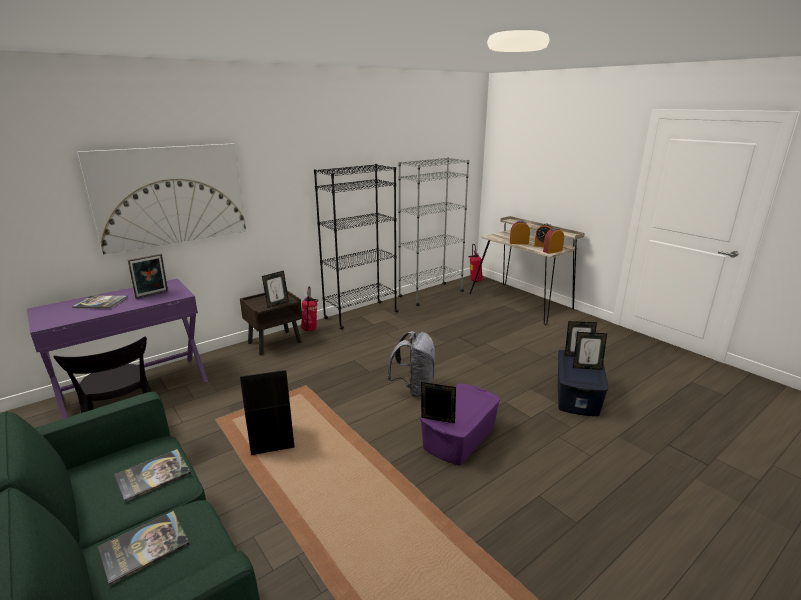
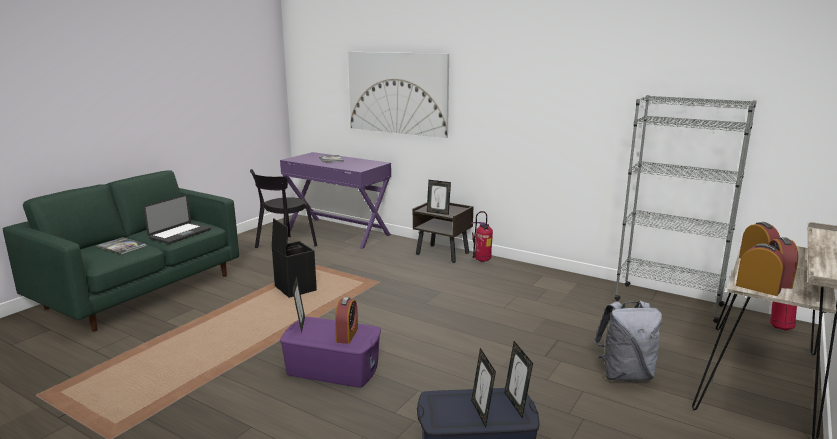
camera: 70 degrees right, 5 degrees down
book [114,449,191,502] -> laptop [143,194,211,244]
picture frame [128,253,168,299] -> none
black bookcase [314,164,399,330] -> none
grey backpack [387,331,436,397] -> grey backpack moved to [594,301,662,381]
none -> alarm clock [335,297,358,344]

